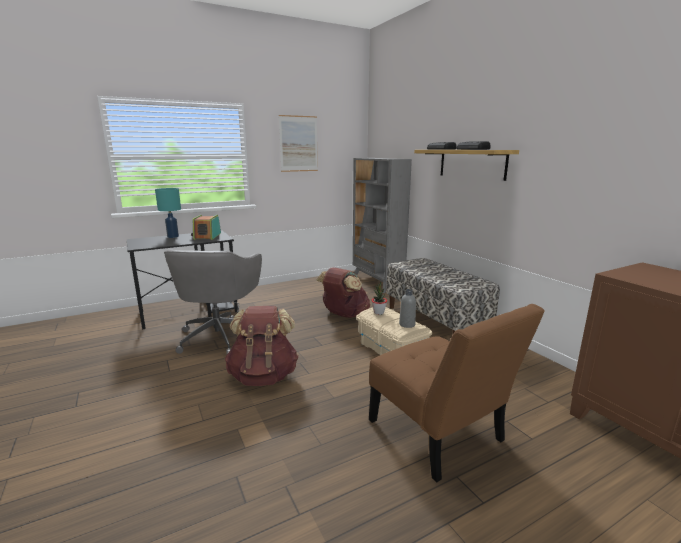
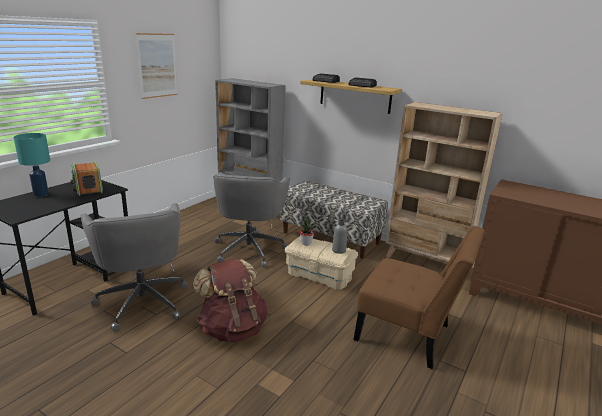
camera: 30 degrees left, 5 degrees up
brown backpack [316,268,370,318] -> grey office chair [213,172,290,267]
none -> beige bookcase [385,102,503,264]

